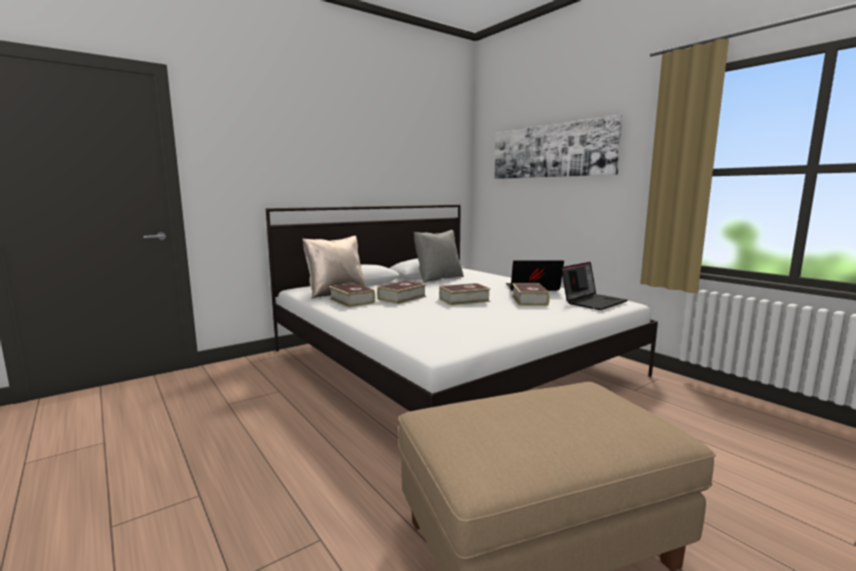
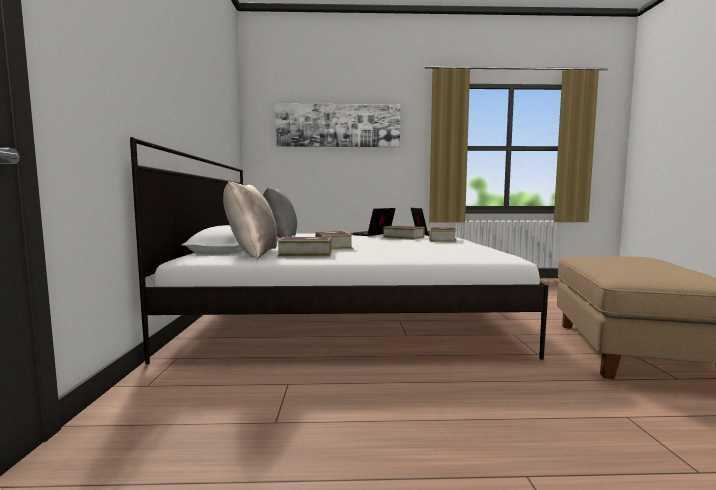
camera: 55 degrees left, 5 degrees down
book [439,283,491,306] -> book moved to [429,227,457,243]

